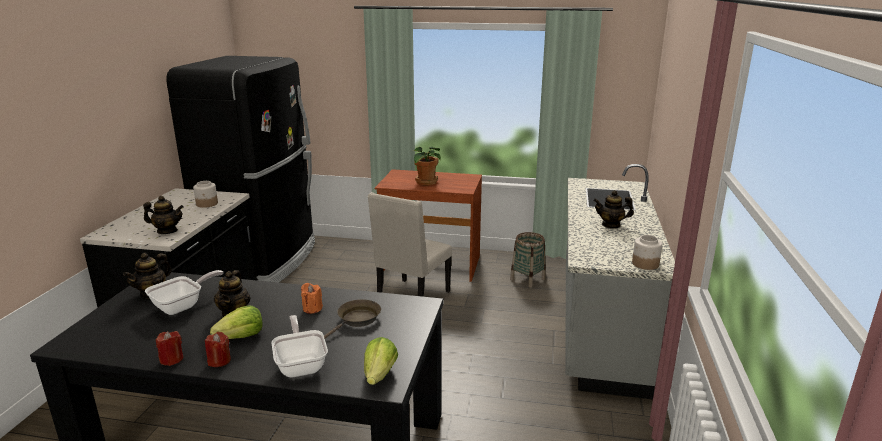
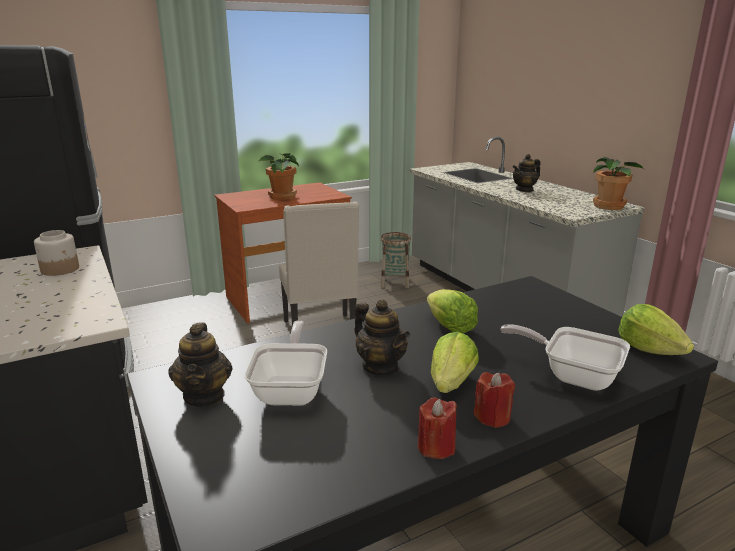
camera: 40 degrees left, 0 degrees up
teapot [143,196,184,234] -> none
orange candle [301,283,323,314] -> lettuce [427,289,478,333]
brown frying pan [324,299,381,339] -> none
jar [632,235,662,270] -> potted plant [593,157,644,210]

